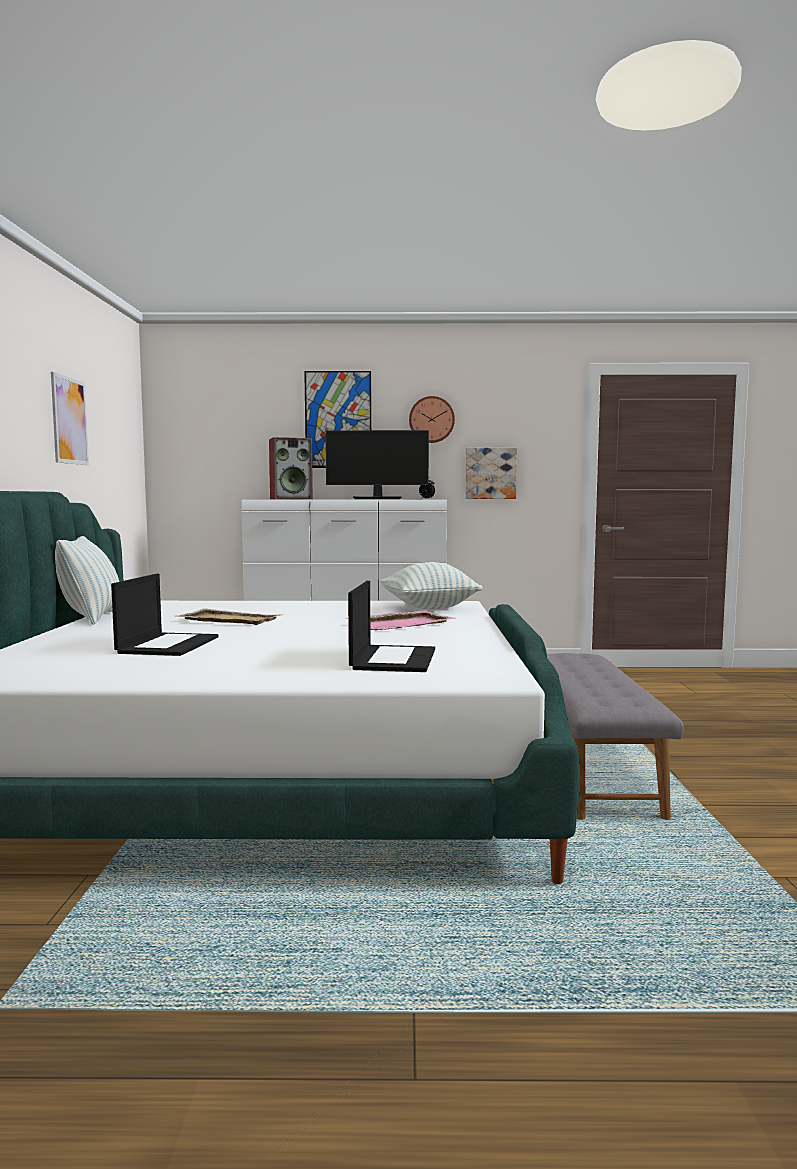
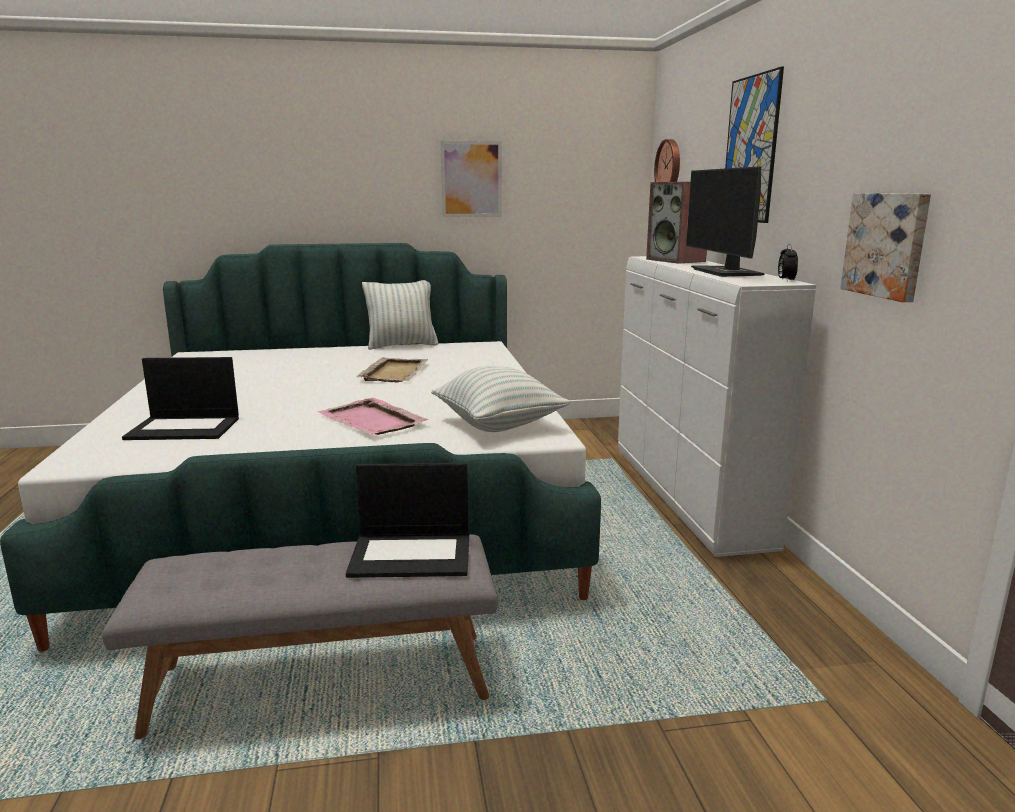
camera: 80 degrees right, 10 degrees up
laptop [111,574,219,656] -> laptop moved to [346,463,469,578]
wall clock [409,396,455,443] -> wall clock moved to [654,139,680,182]

